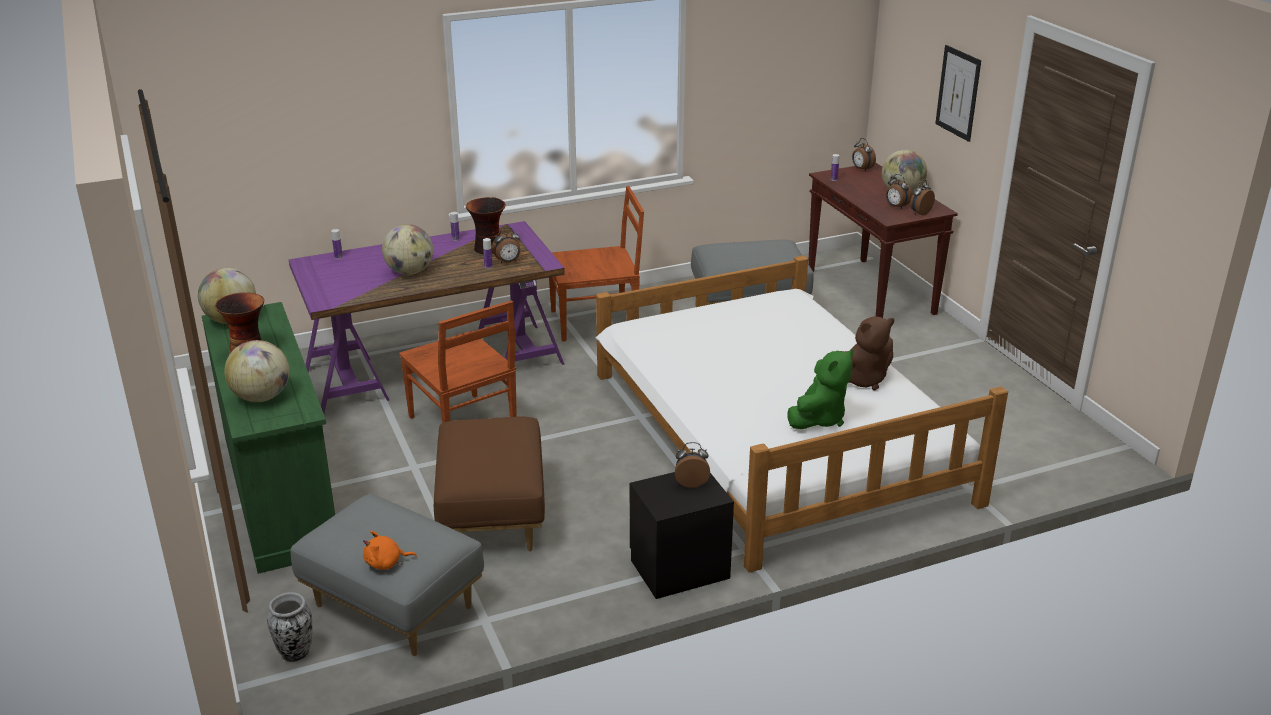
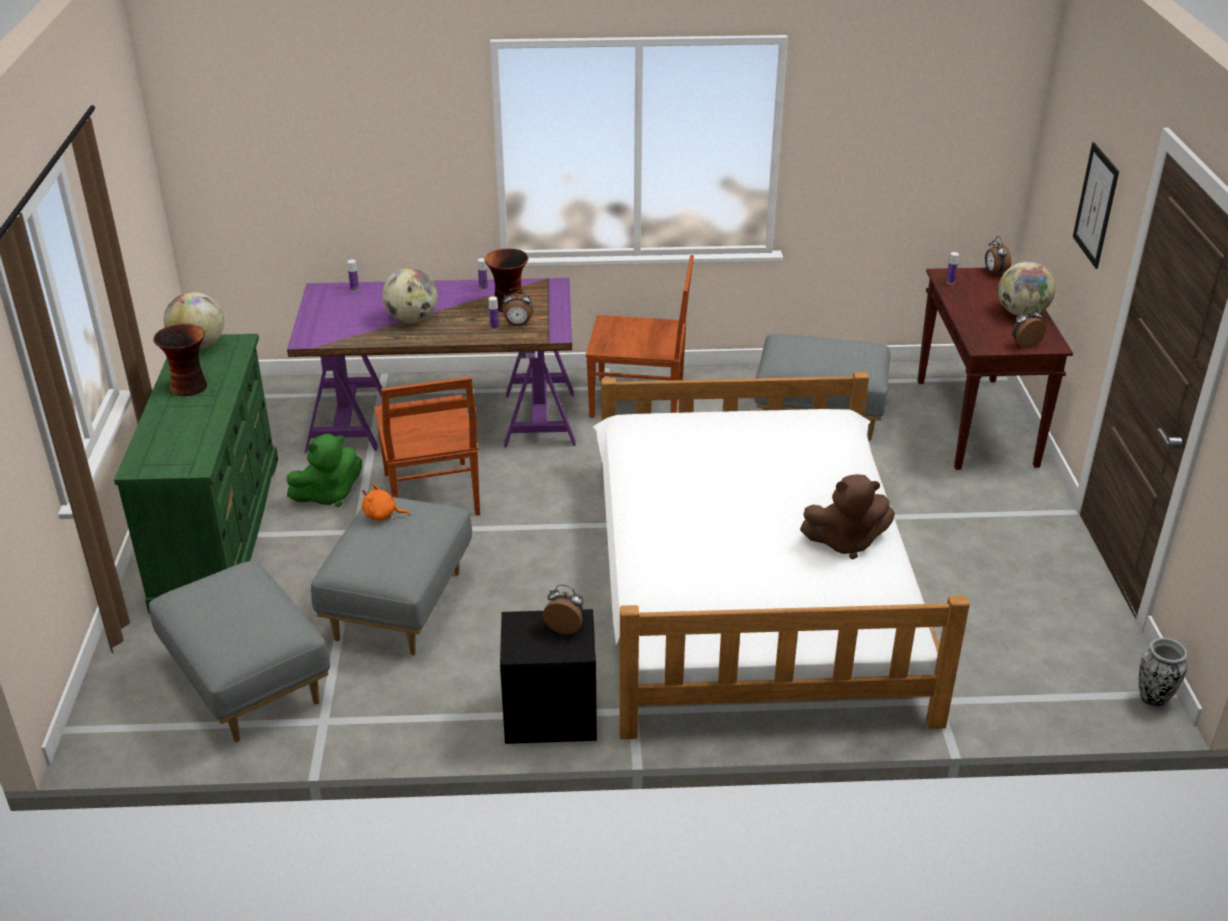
camera: 20 degrees right, 5 degrees up
globe [224,340,289,402] -> none
vase [267,592,312,662] -> vase moved to [1138,638,1188,706]
orange plush toy [363,531,417,570] -> orange plush toy moved to [362,483,410,521]
brown ottoman [434,416,545,551] -> grey ottoman [311,497,472,655]
green plush toy [788,349,853,429] -> green plush toy moved to [287,434,362,507]
alarm clock [886,174,913,209] -> none

